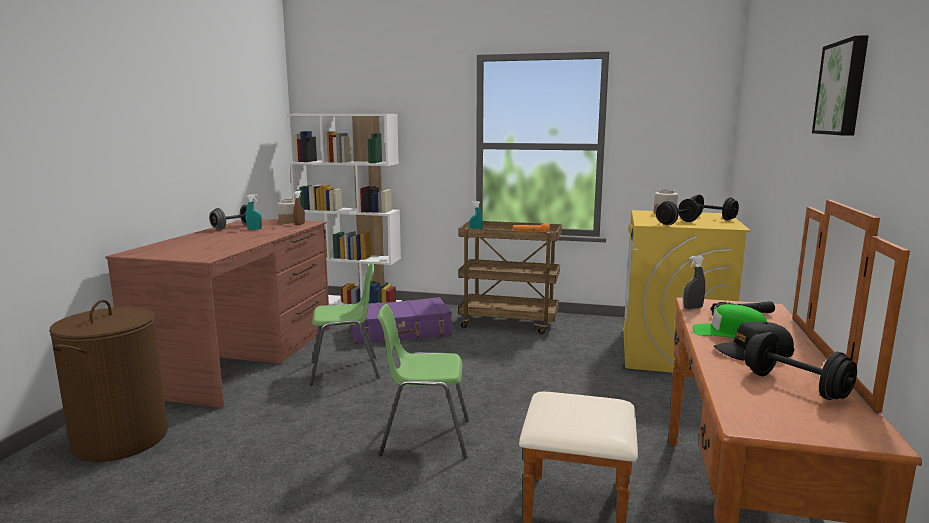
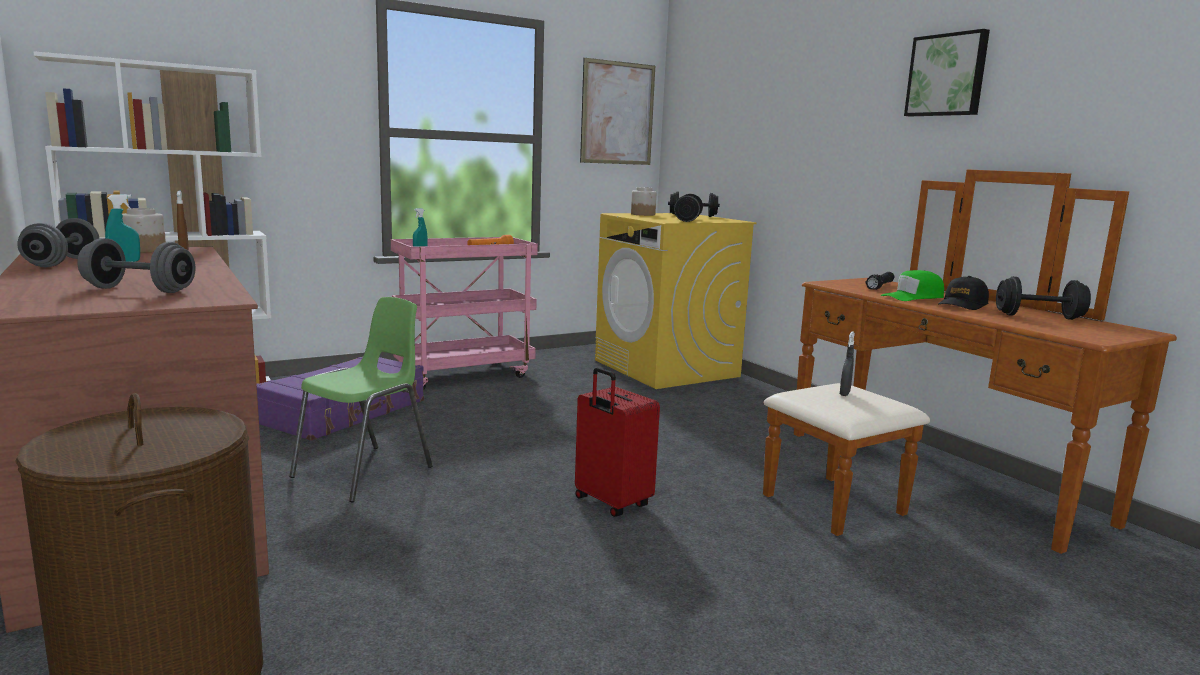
camera: 45 degrees left, 0 degrees up
green chair [378,304,469,459] -> red suitcase [575,367,660,517]
brown cart [458,221,562,334] -> pink cart [391,237,538,390]
grey spray bottle [683,256,705,309] -> grey spray bottle moved to [840,331,855,396]
none -> grey dumbbell [77,238,196,293]
none -> picture [580,58,655,165]

